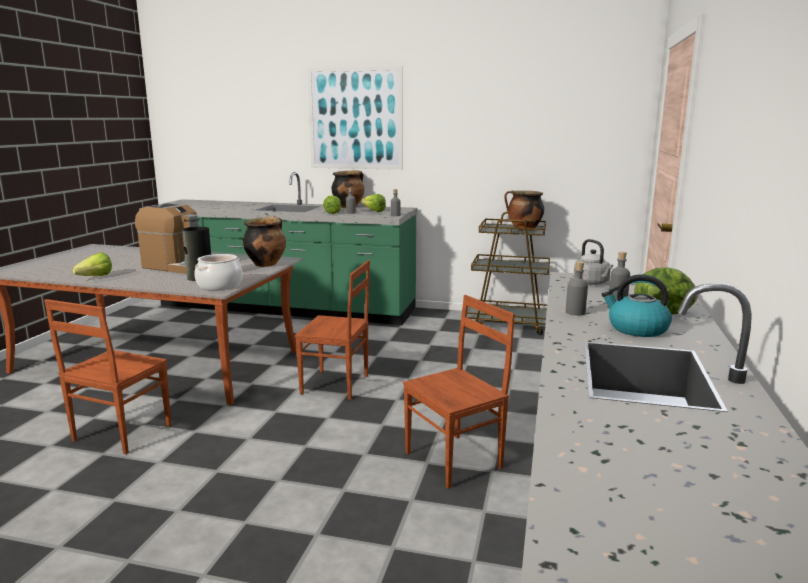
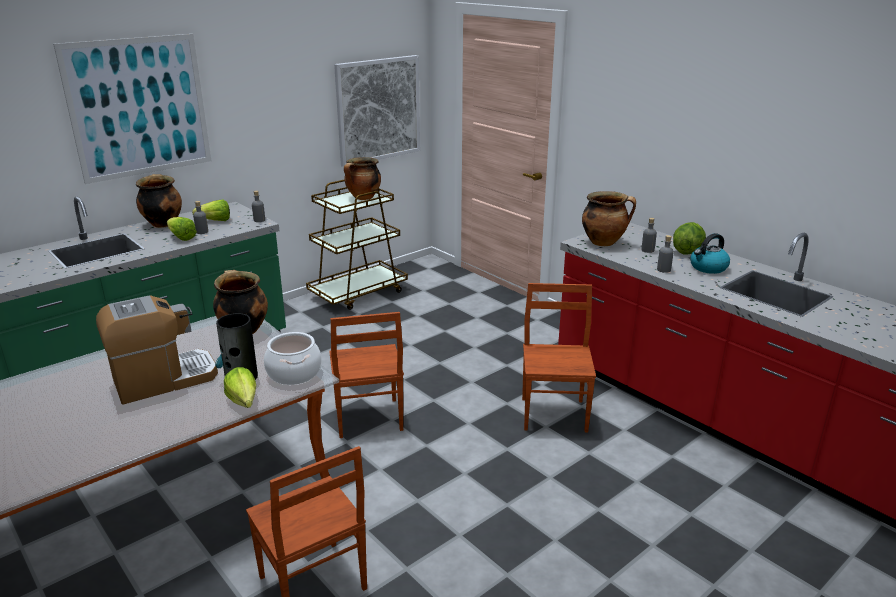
camera: 55 degrees left, 10 degrees up
lettuce [72,252,112,276] -> lettuce moved to [224,367,256,408]
brown chair [295,260,370,400] -> brown chair turned 120 degrees clockwise [329,312,404,438]
grey kettle [574,239,613,285] -> cooking pot [582,191,636,246]
none -> picture [334,55,420,167]

